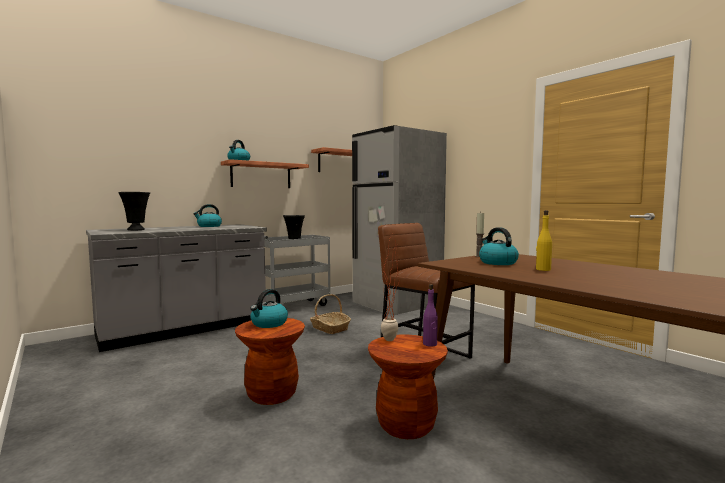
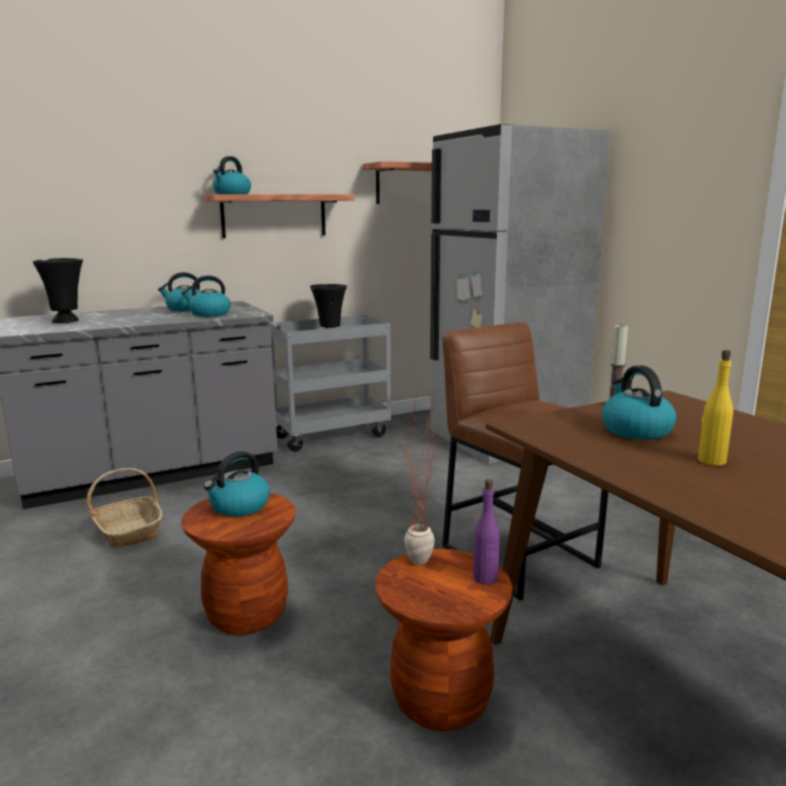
camera: 10 degrees right, 10 degrees up
basket [310,294,351,334] -> basket moved to [87,468,163,548]
none -> kettle [181,275,230,317]

